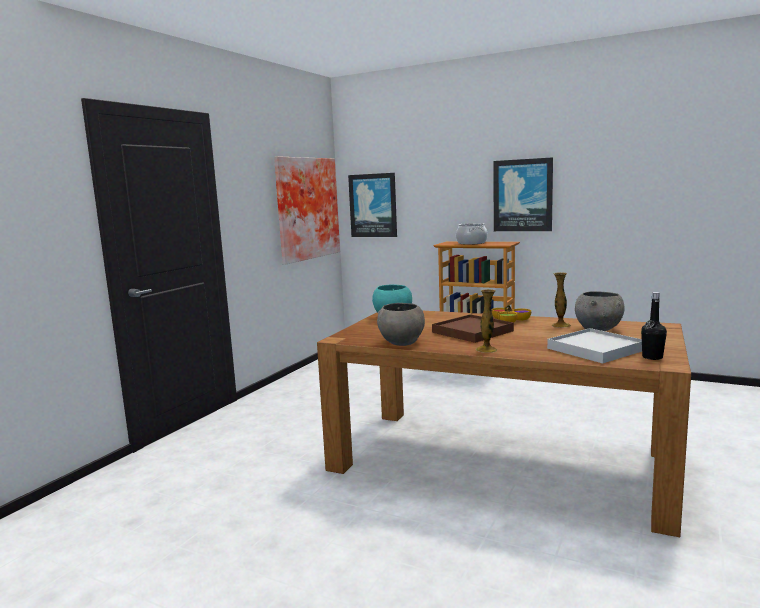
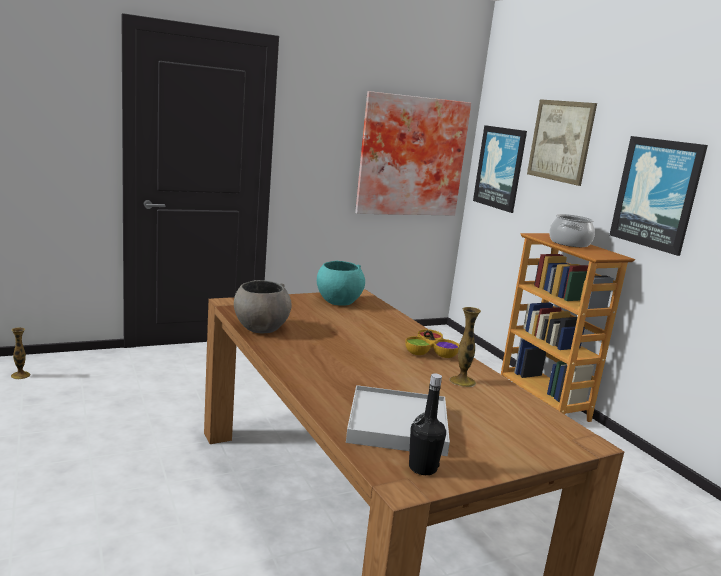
camera: 35 degrees right, 5 degrees up
brown tray [432,314,514,343] -> none
vase [476,289,497,353] -> vase moved to [11,328,31,379]
grey bowl [575,291,625,331] -> none
none -> picture [527,99,597,186]

